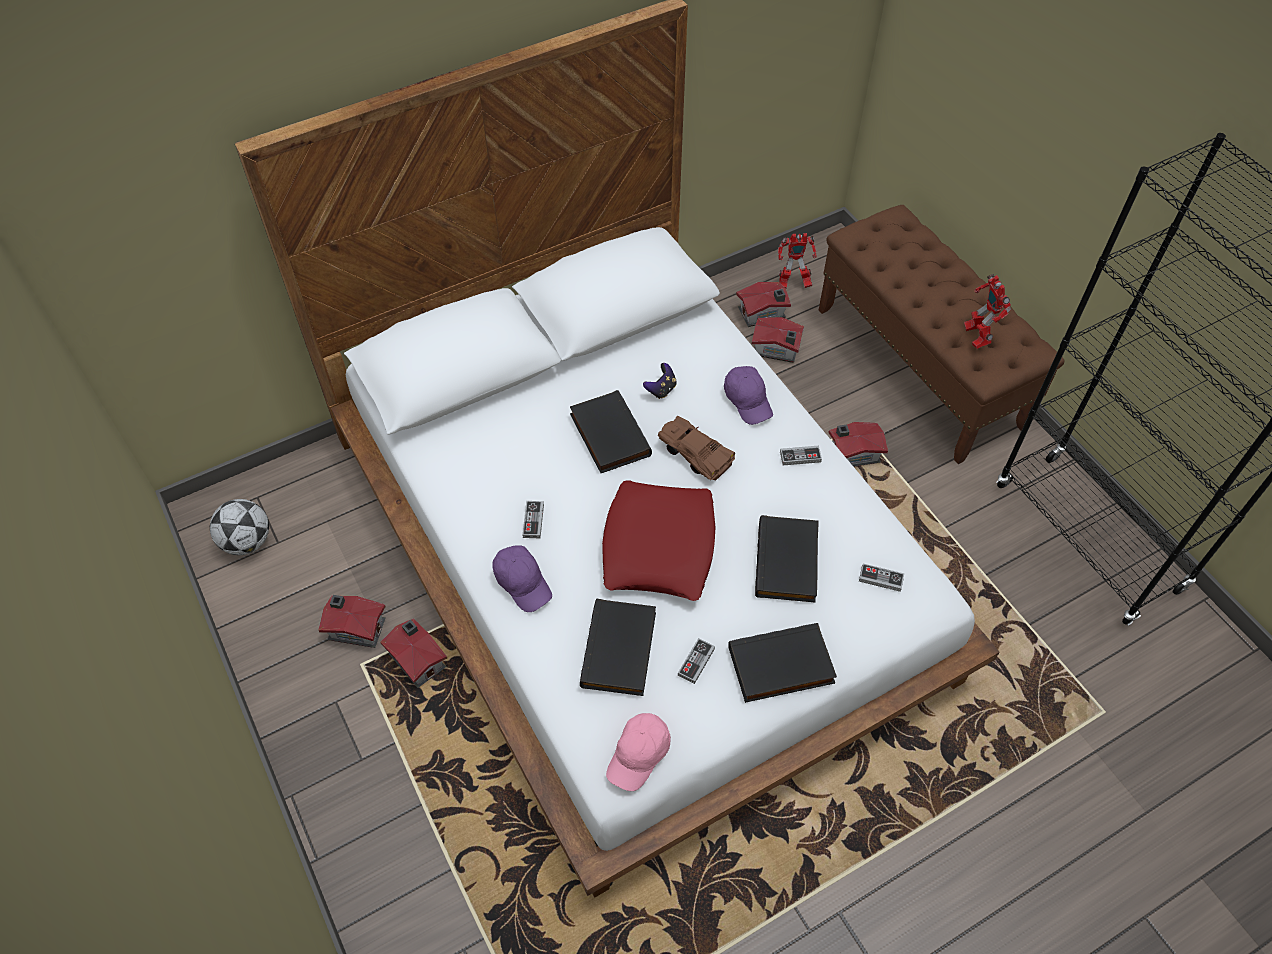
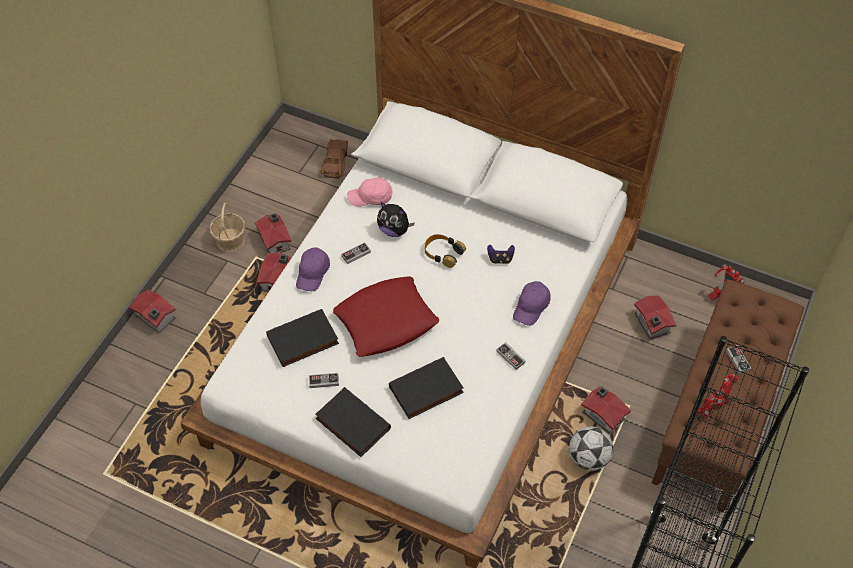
camera: 55 degrees right, 0 degrees up
football [210,499,269,555] -> football moved to [569,427,613,471]
black book [570,390,652,473] -> headphones [424,234,466,268]
pink cap [606,713,671,791] -> pink cap moved to [347,177,393,207]
brown toy car [658,416,735,481] -> brown toy car moved to [320,139,348,179]
toy house [736,282,791,327] -> toy house moved to [129,290,176,333]
game controller [859,564,904,592] -> game controller moved to [726,345,751,374]
none -> basket [210,203,245,252]
none -> plush toy [377,202,414,237]

